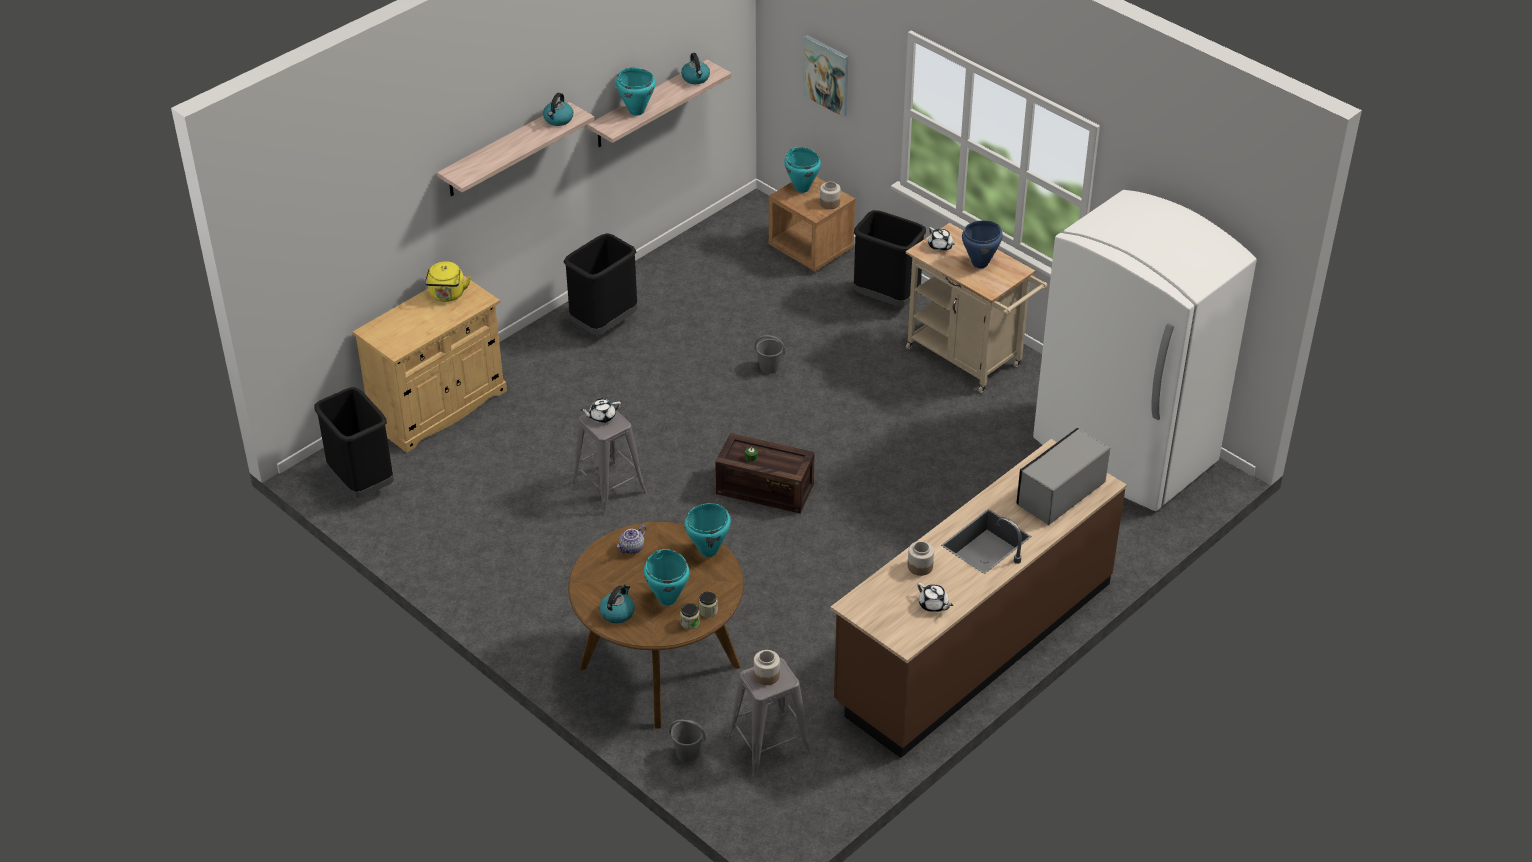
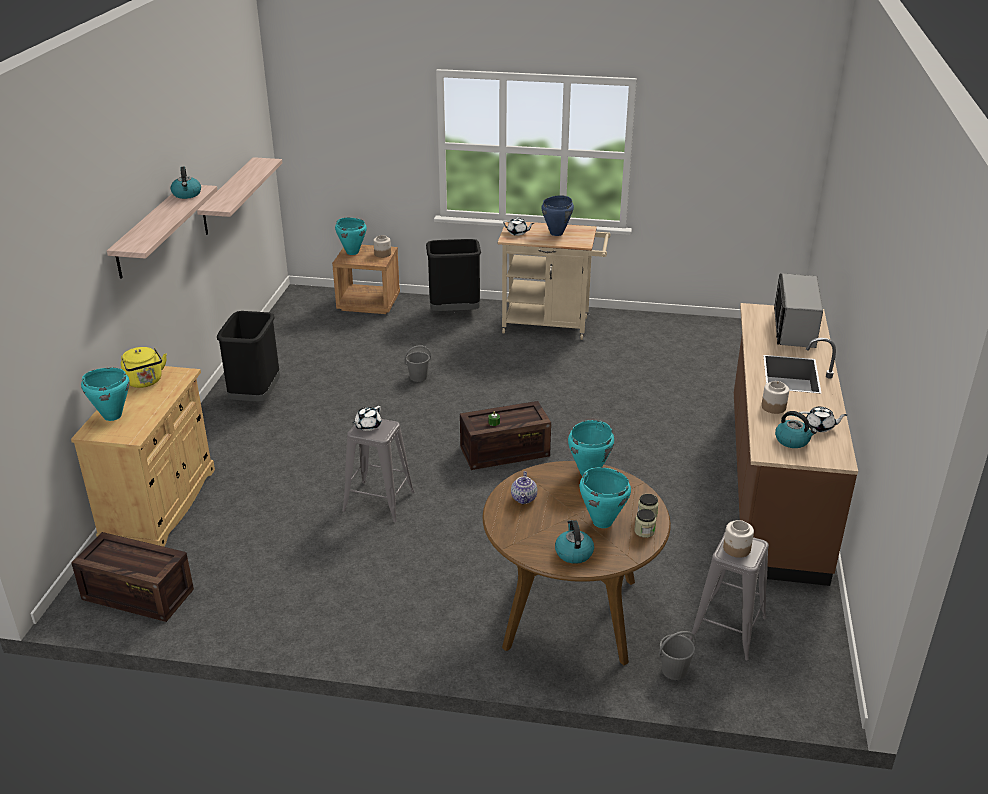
camera: 35 degrees left, 10 degrees down
black trash can [314,387,394,498] -> crate [71,532,194,622]
turquoise cooking pot [616,68,656,116] -> turquoise cooking pot moved to [81,368,130,421]
kettle [681,53,710,84] -> kettle moved to [775,411,817,448]
picture [803,35,848,117] -> none
white fridge [1033,190,1257,511] -> none

